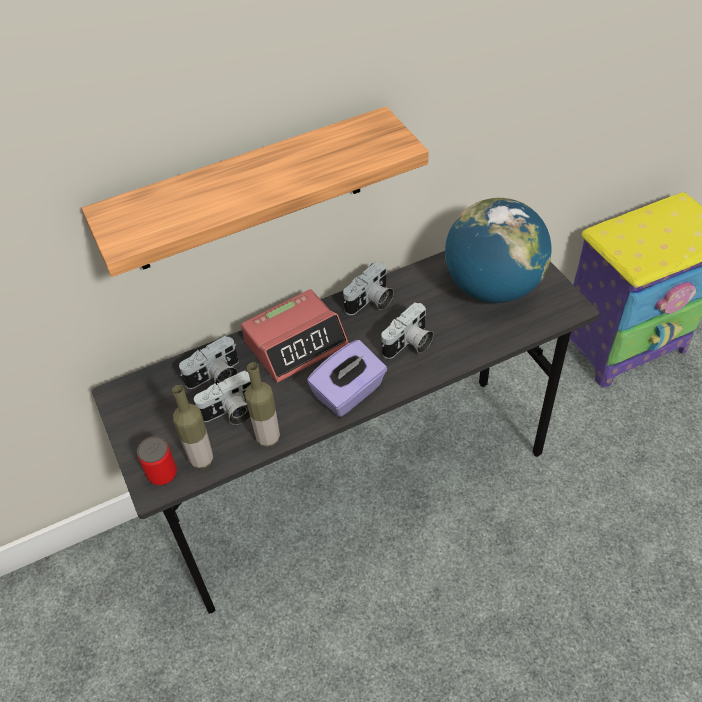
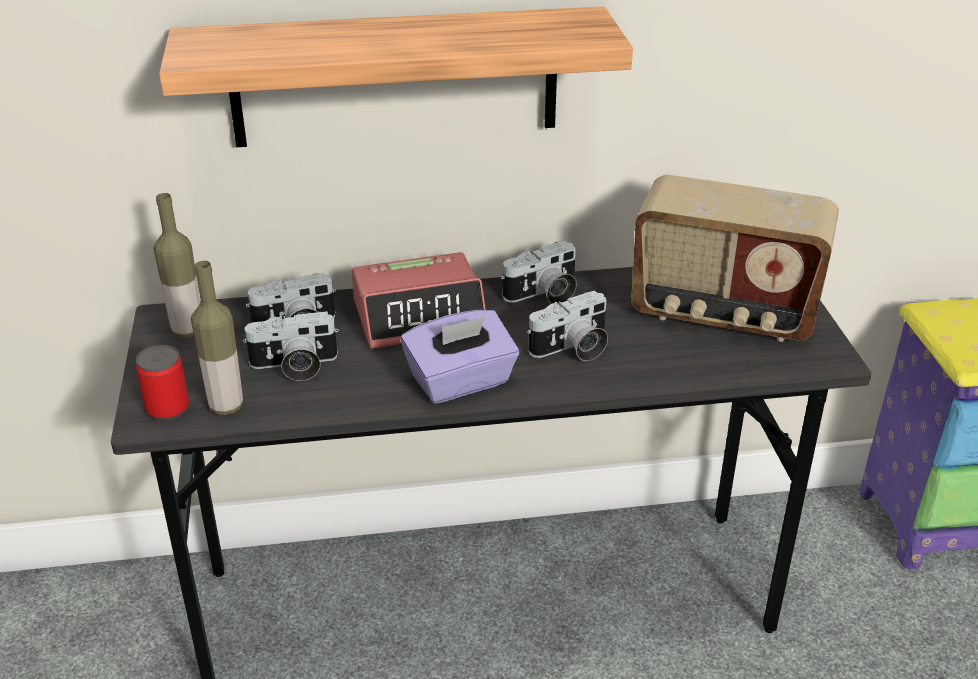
camera: 15 degrees right, 15 degrees down
bottle [244,362,280,447] -> bottle moved to [154,193,200,337]
globe [445,198,552,303] -> radio [631,175,839,342]

